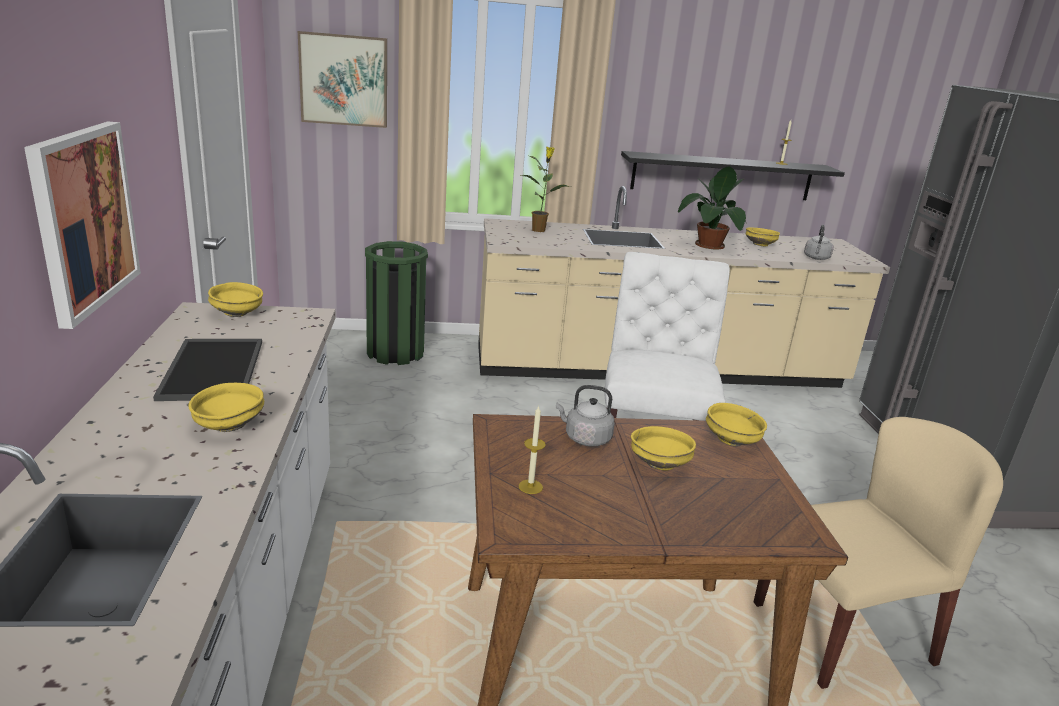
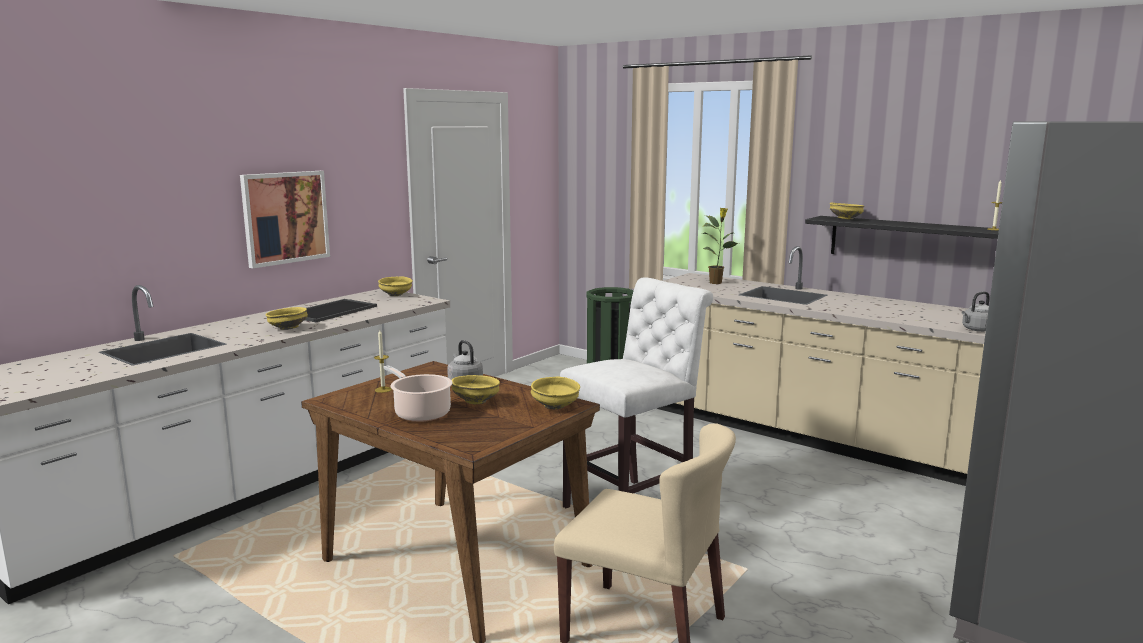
camera: 45 degrees right, 10 degrees down
picture [298,31,387,128] -> none
potted plant [678,166,746,249] -> none
yellow bowl [746,227,780,247] -> yellow bowl moved to [830,203,864,220]
none -> cooking pot [383,365,453,422]

